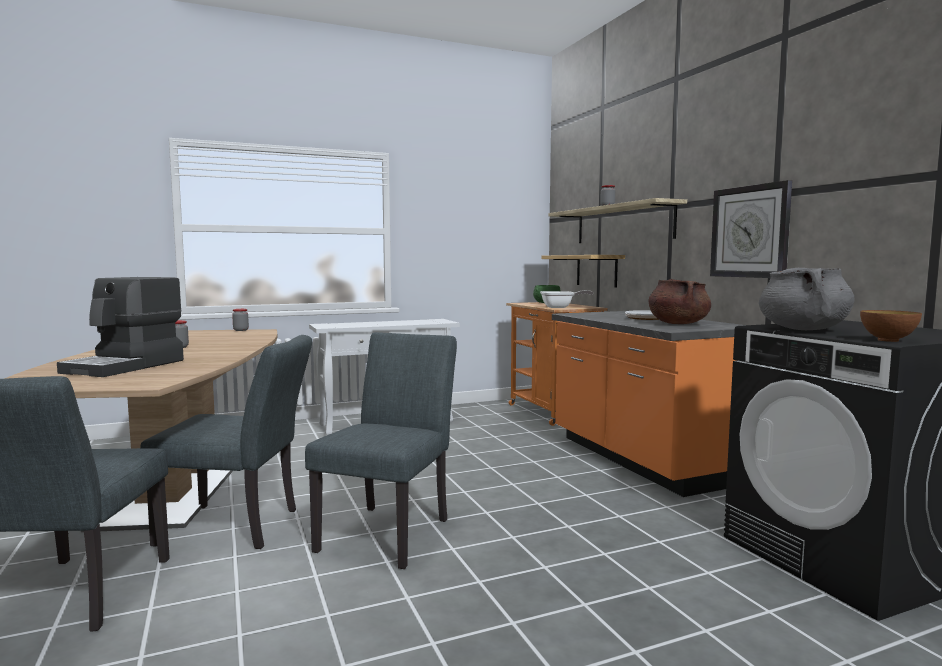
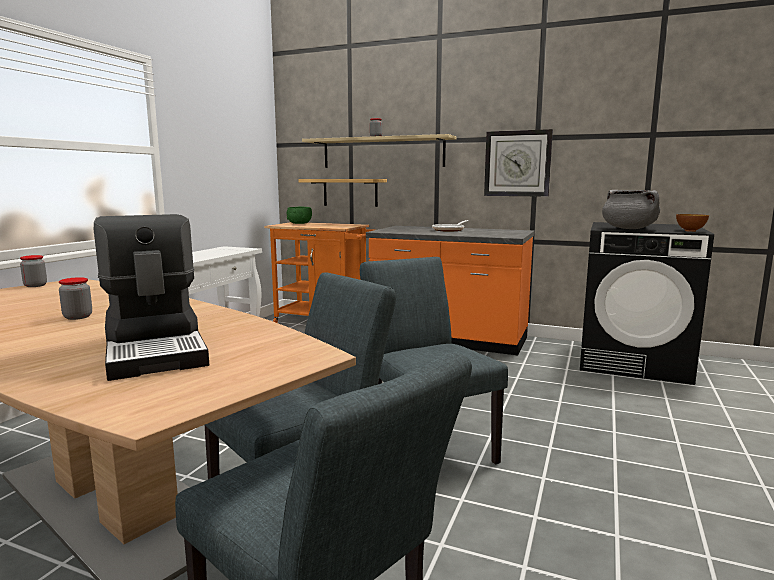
camera: 45 degrees left, 5 degrees up
frying pan [540,290,594,308] -> none
brown cooking pot [648,279,711,324] -> none

